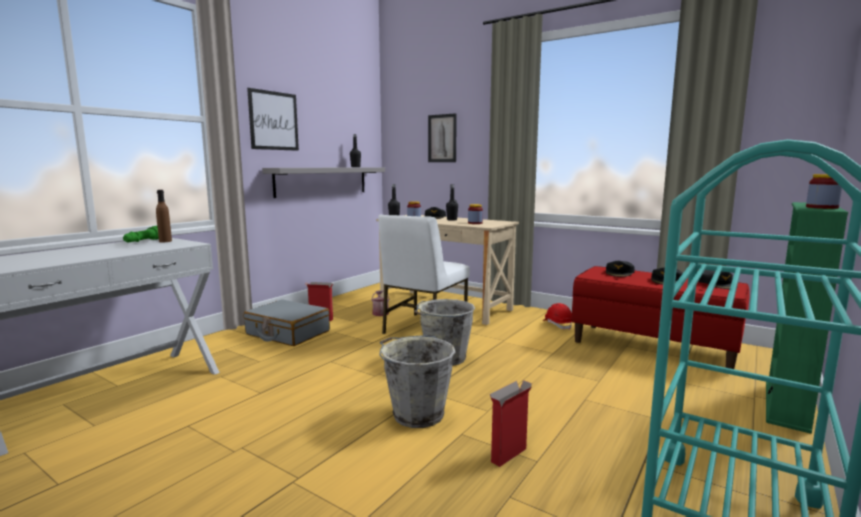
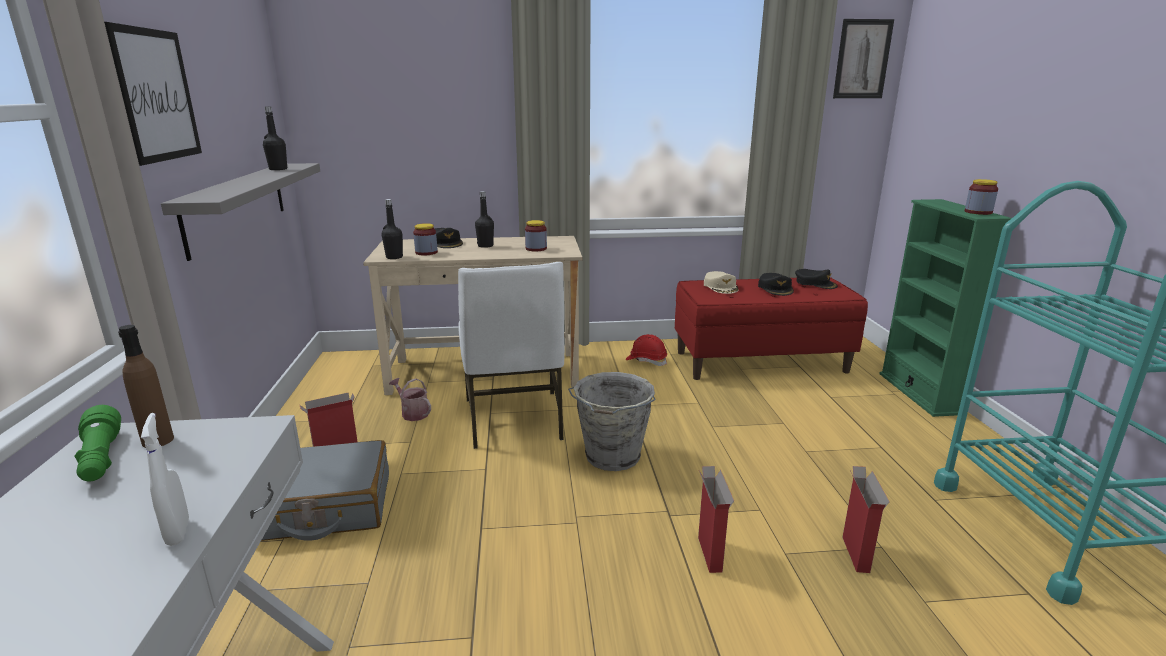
camera: 40 degrees left, 10 degrees up
grey bucket [379,335,456,428] -> cardboard box [698,466,734,573]
picture [428,113,457,162] -> picture moved to [833,19,894,98]
black cap [606,261,635,277] -> beige cap [704,271,738,294]
none -> white spray bottle [141,413,189,546]

